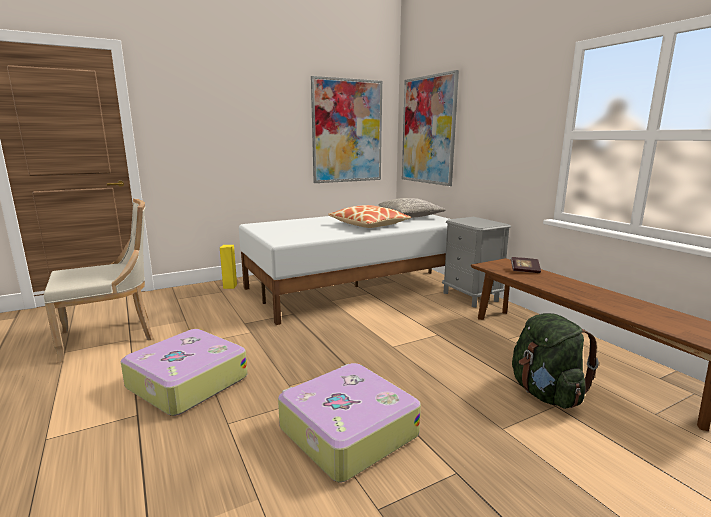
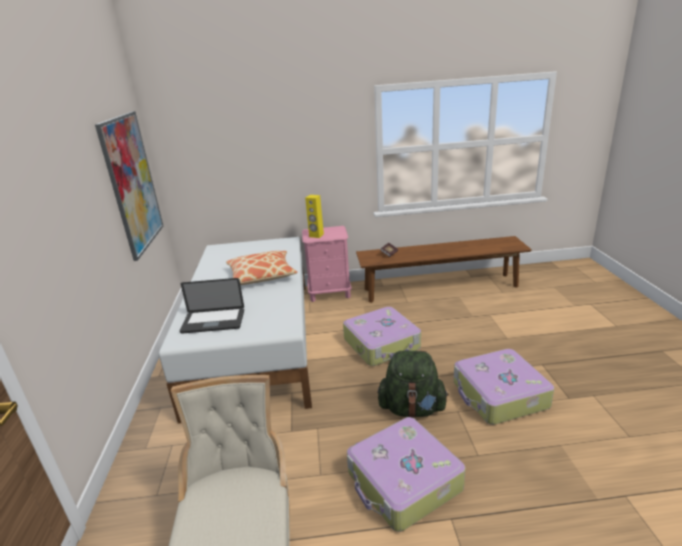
camera: 65 degrees left, 10 degrees up
yellow speaker [220,245,237,289] -> yellow speaker moved to [305,195,324,238]
grey pillow [378,198,446,218] -> none
picture [402,70,459,186] -> none
grey nightstand [442,217,511,307] -> pink nightstand [302,226,352,302]
green backpack [512,313,599,409] -> green backpack moved to [377,350,449,418]
none -> laptop [180,278,244,334]
none -> suitcase [343,307,421,366]

